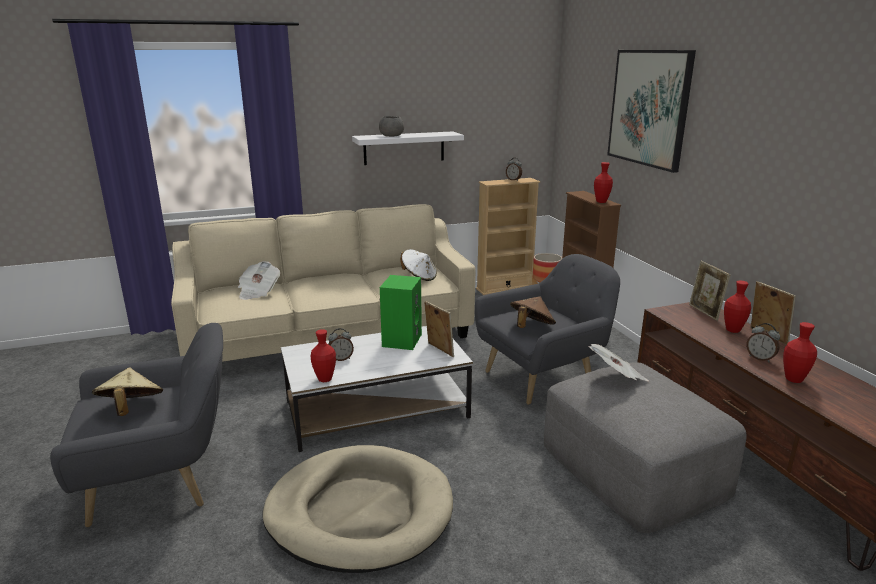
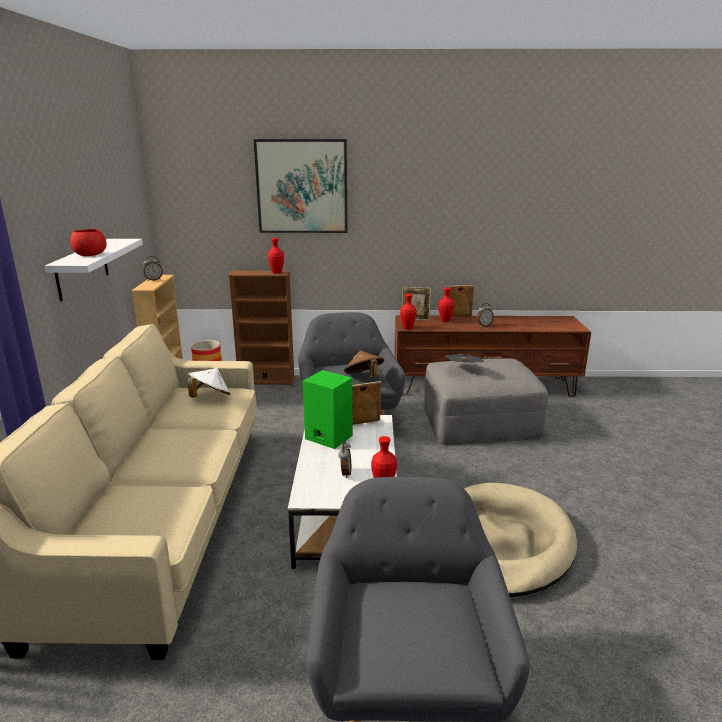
camera: 70 degrees left, 0 degrees up
beige hat [92,367,163,416] -> none
newspaper [238,261,280,300] -> none
grey bowl [379,116,404,137] -> red bowl [70,229,107,256]
red vase [783,322,817,383] -> red vase moved to [400,294,417,330]

